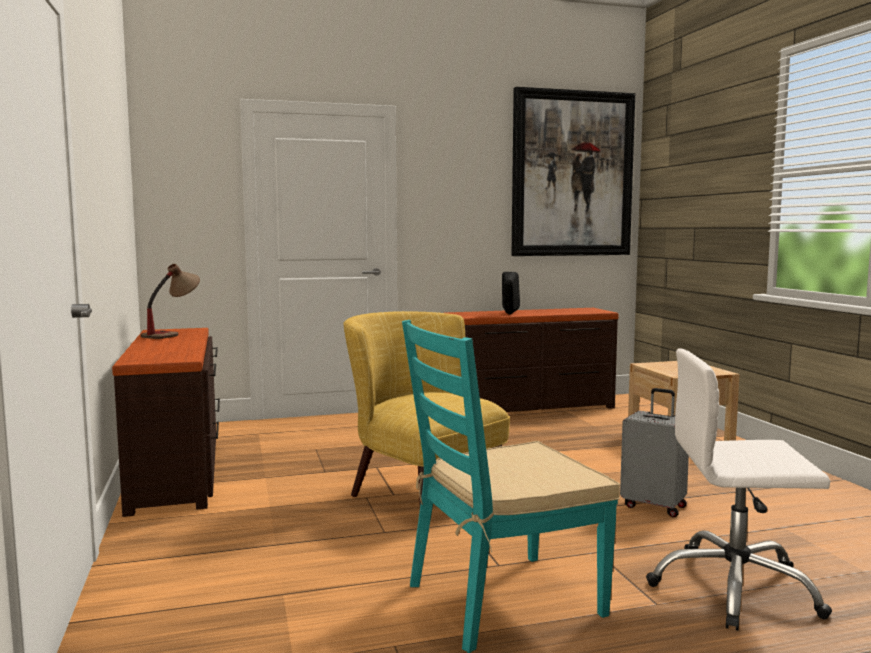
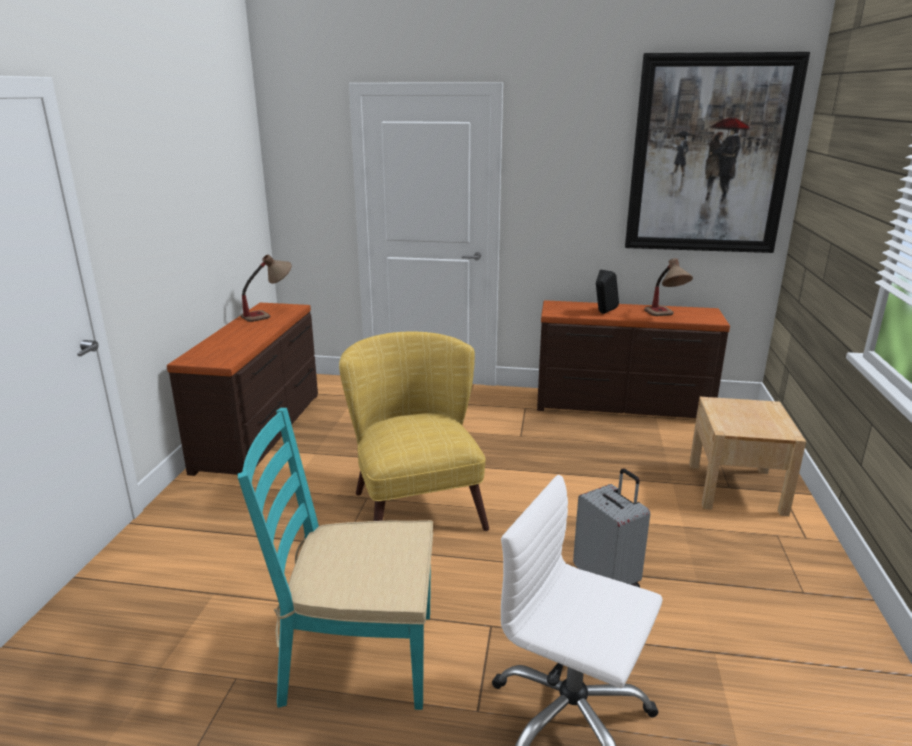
camera: 25 degrees right, 15 degrees up
none -> table lamp [644,258,693,316]

